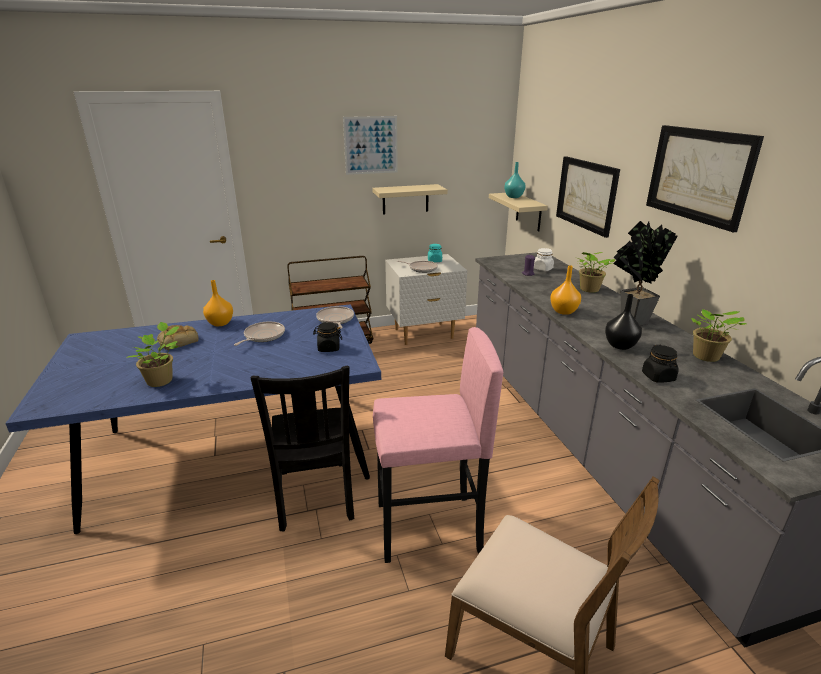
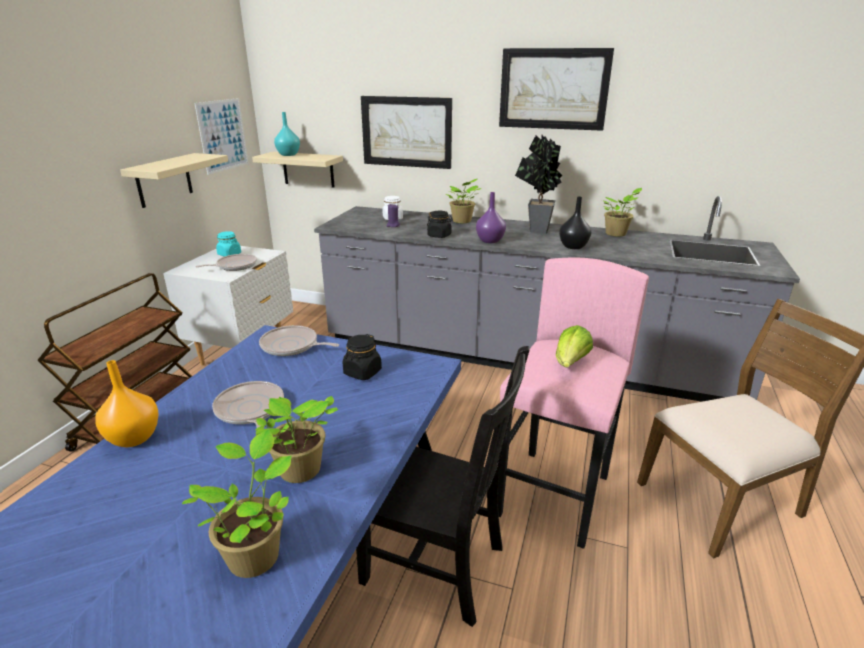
camera: 55 degrees left, 0 degrees up
bread [157,325,199,350] -> none
picture [343,116,398,175] -> picture moved to [195,98,249,175]
orange vase [550,265,581,315] -> purple vase [476,192,506,243]
black jar [642,345,679,383] -> black jar moved to [427,211,453,238]
none -> potted plant [256,396,338,483]
none -> lettuce [556,325,593,368]

